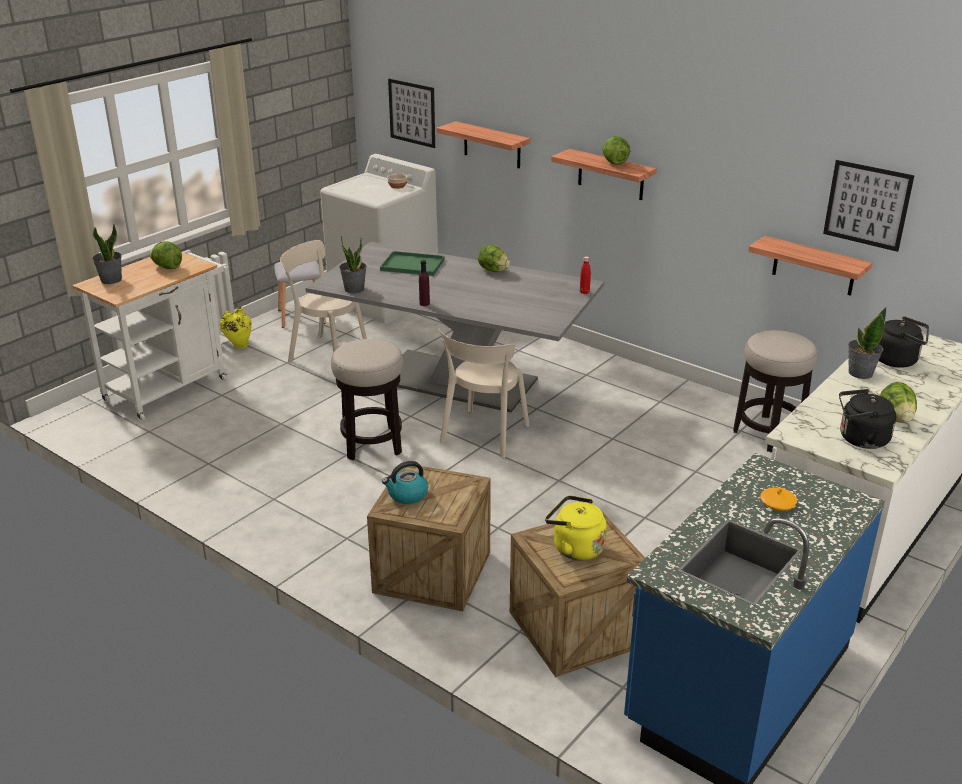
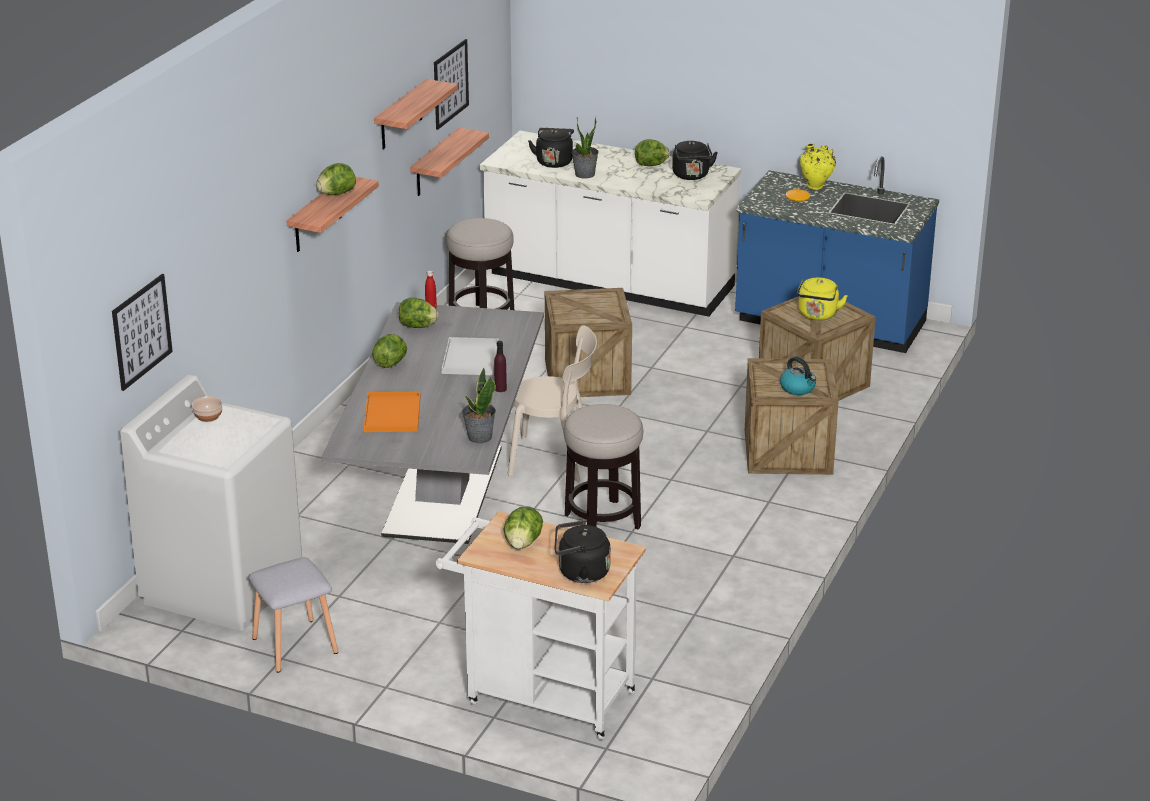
camera: 105 degrees left, 0 degrees up
potted plant [92,224,122,284] -> black kettle [555,520,611,583]
yellow vase [220,307,252,349] -> yellow vase moved to [800,143,836,190]
beige chair [280,240,367,362] -> none
green tray [380,251,445,276] -> orange tray [364,391,421,432]
shelf [436,121,531,168] -> shelf moved to [374,79,458,149]
none -> lettuce [399,297,439,328]
none -> white tray [441,337,499,375]
none -> crate [545,288,632,397]

